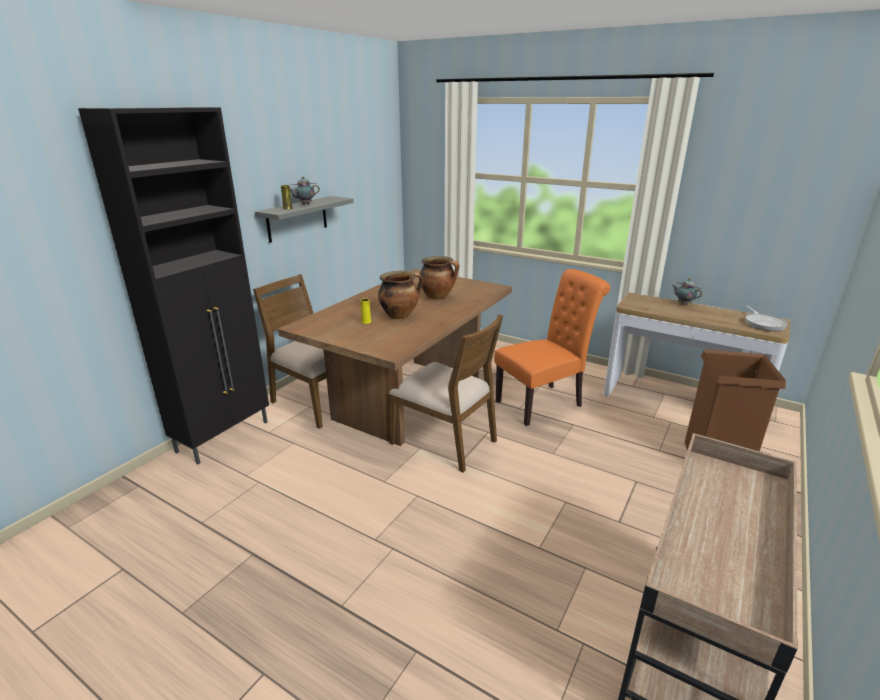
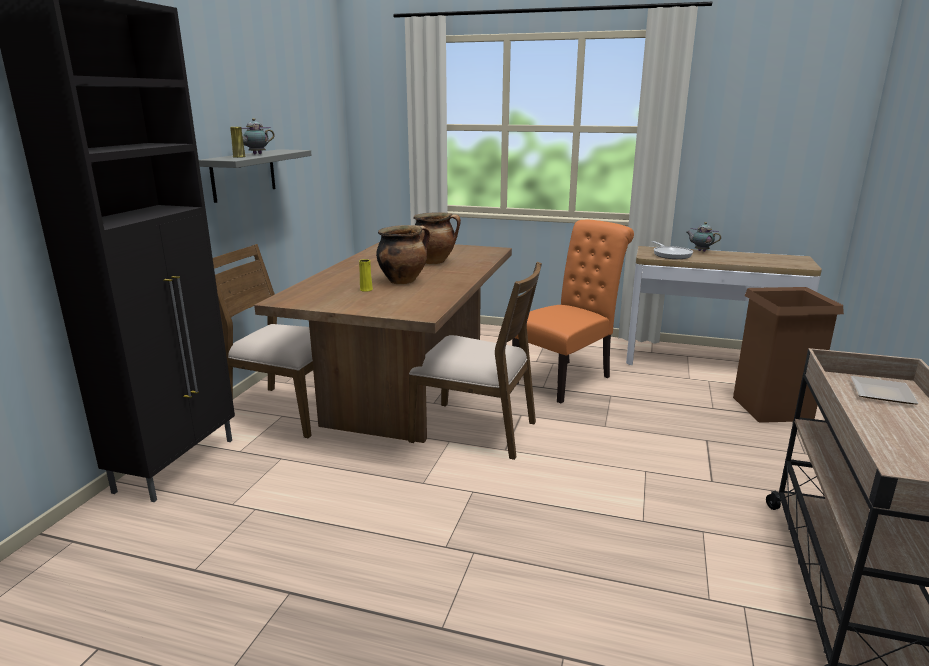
camera: 15 degrees left, 5 degrees down
frying pan [745,305,788,331] -> frying pan moved to [652,241,693,259]
none -> plate [851,376,919,405]

